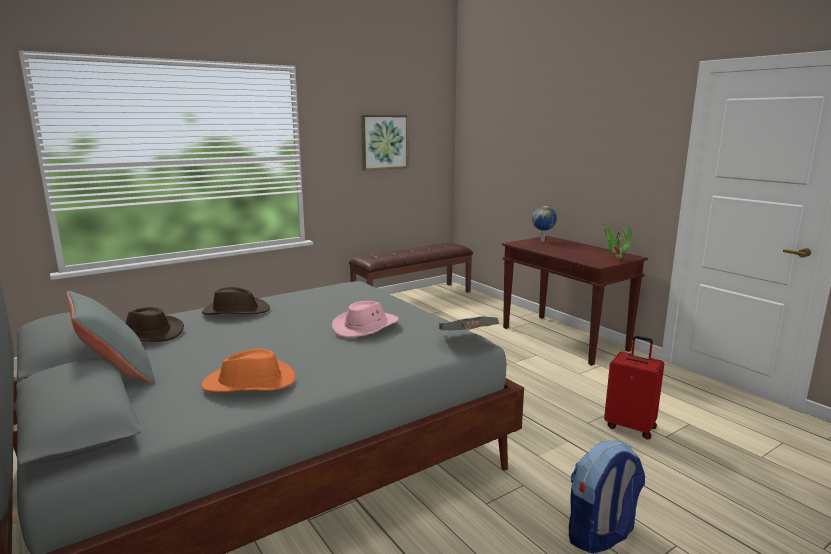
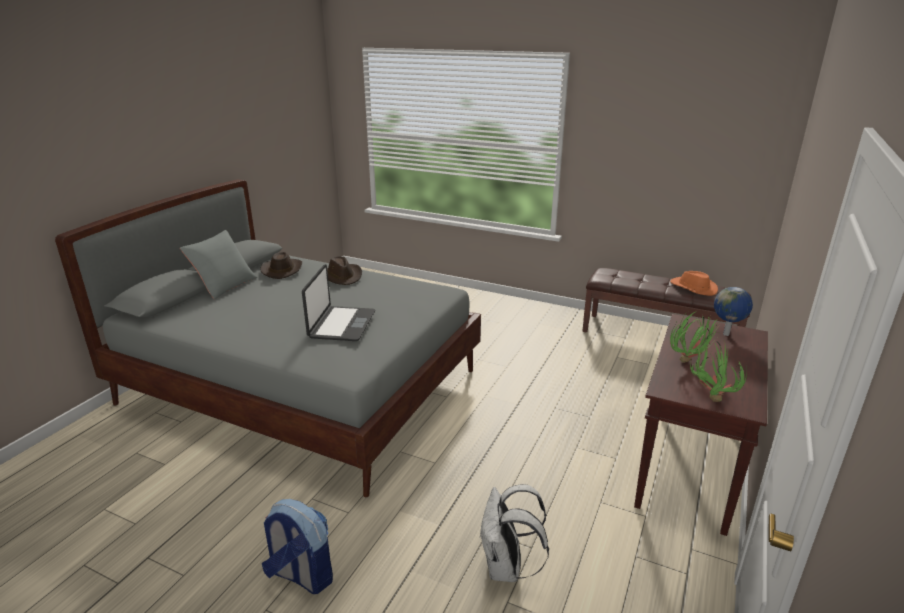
camera: 60 degrees right, 10 degrees up
orange hat [201,349,296,393] -> orange hat moved to [670,271,718,296]
pink hat [332,301,399,338] -> laptop [302,264,375,341]
picture [361,115,408,171] -> none
newspaper [438,317,499,331] -> none
red suitcase [604,336,664,440] -> white backpack [480,484,549,582]
none -> potted plant [670,312,717,363]

